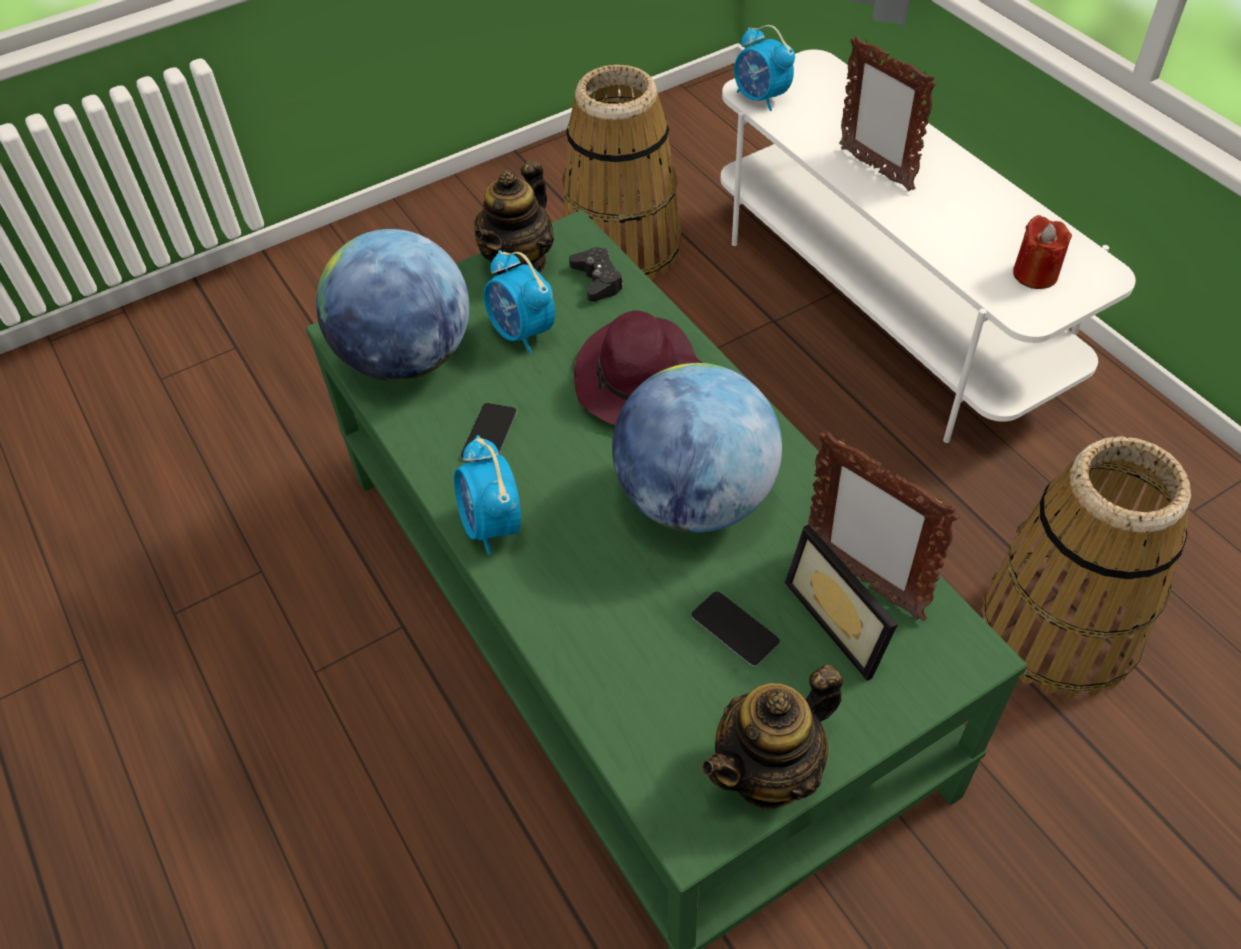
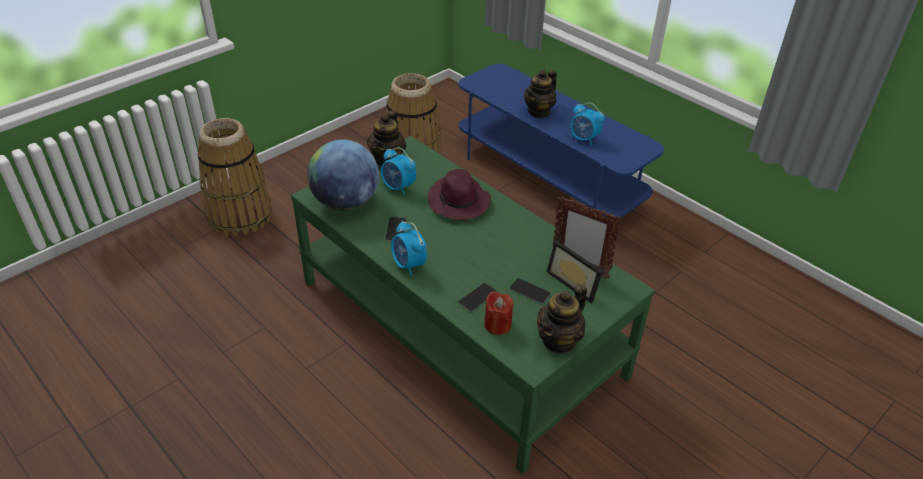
camera: 15 degrees left, 10 degrees down
black game controller [569,247,624,302] -> none
globe [612,363,782,532] -> none
white tv stand [721,50,1136,443] -> blue tv stand [459,64,664,218]
alarm clock [734,25,795,111] -> alarm clock moved to [570,103,605,146]
picture frame [839,36,937,191] -> teapot [524,70,557,118]
basket [981,436,1191,698] -> basket moved to [198,118,272,236]
red candle [1013,215,1072,289] -> red candle moved to [484,291,513,335]
none -> phone [458,283,497,312]

